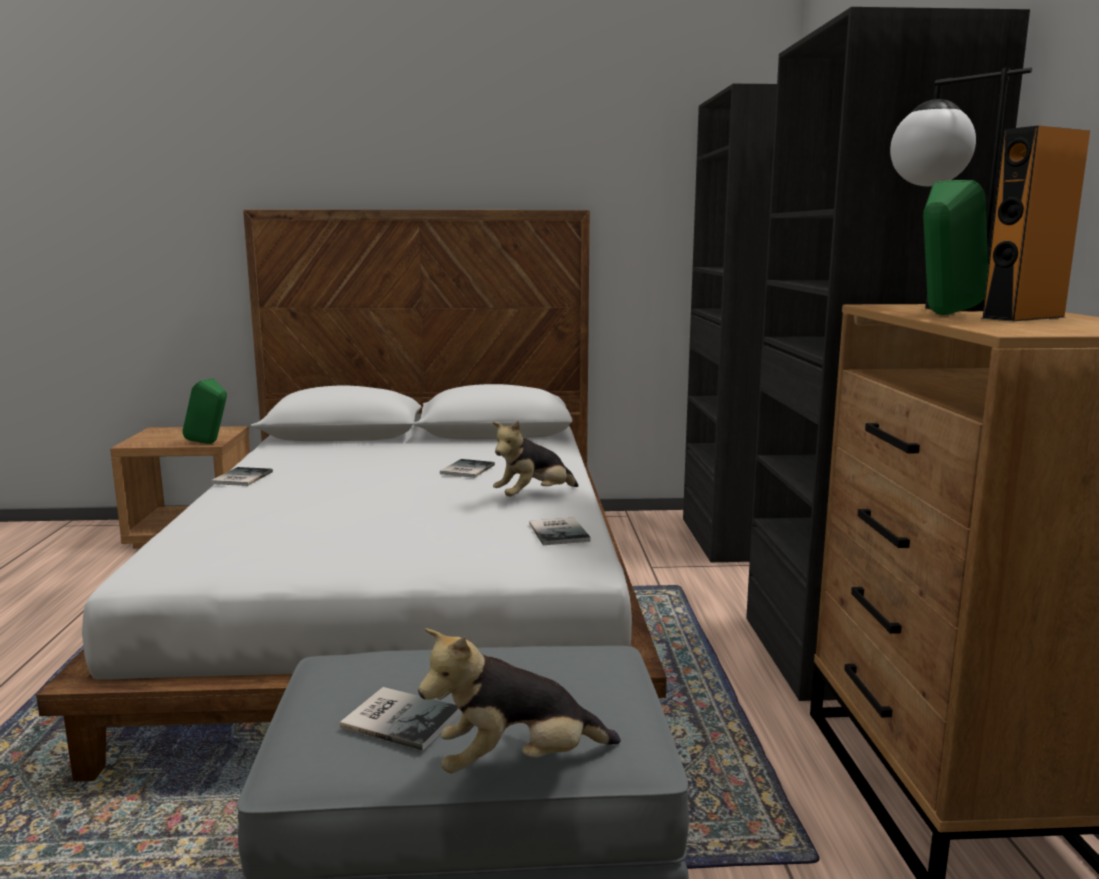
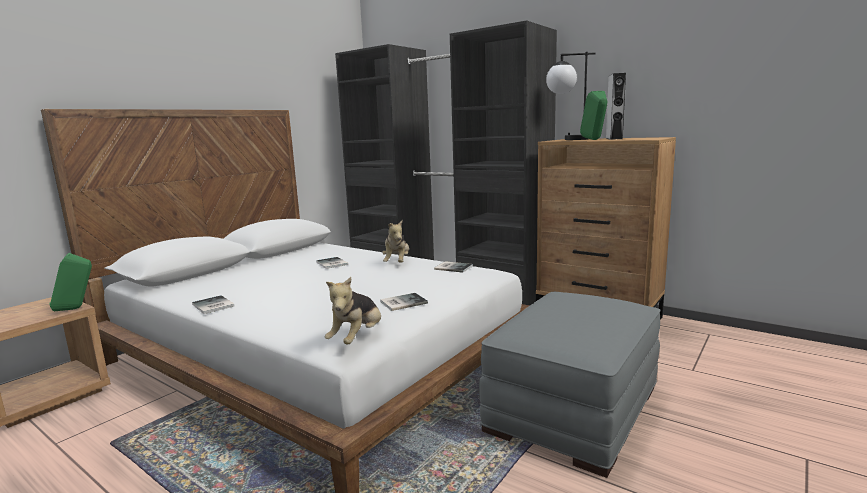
camera: 50 degrees left, 0 degrees up
book [340,687,461,750] -> book moved to [380,293,428,311]
plush toy [418,628,621,773] -> plush toy moved to [325,277,381,344]
orange speaker [980,125,1090,322] -> grey speaker [606,73,626,140]

